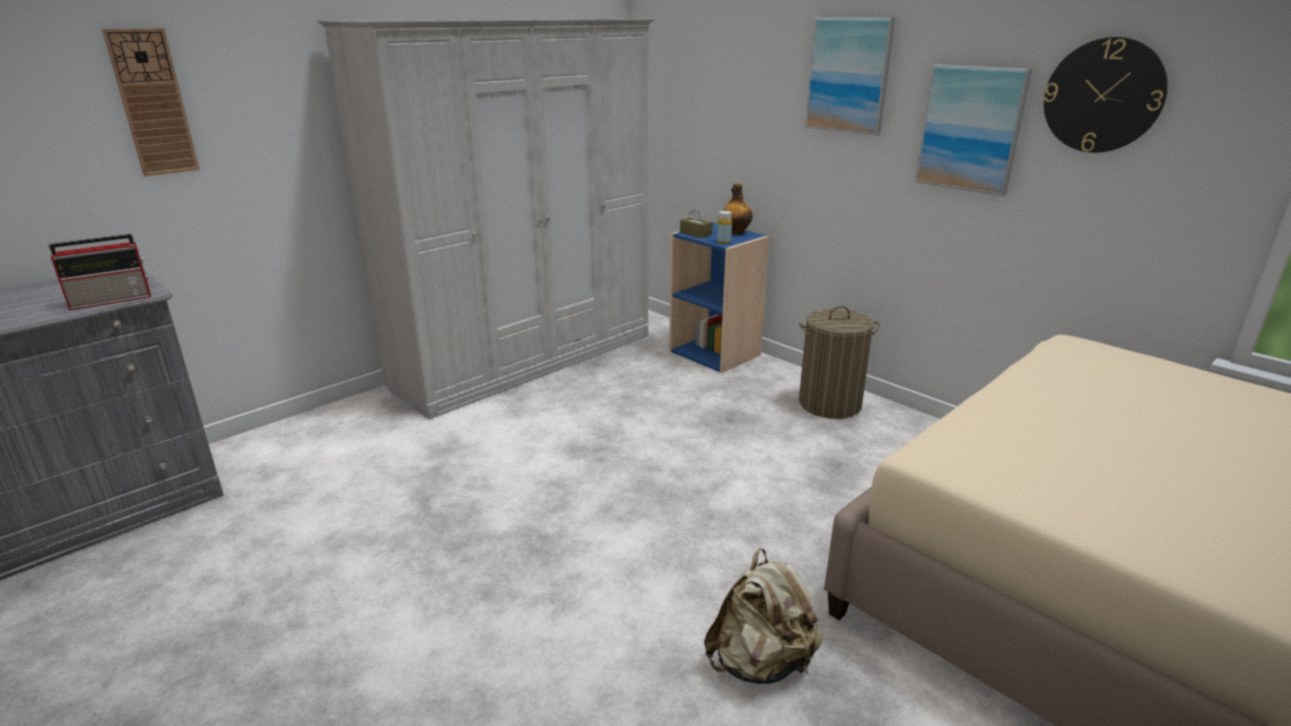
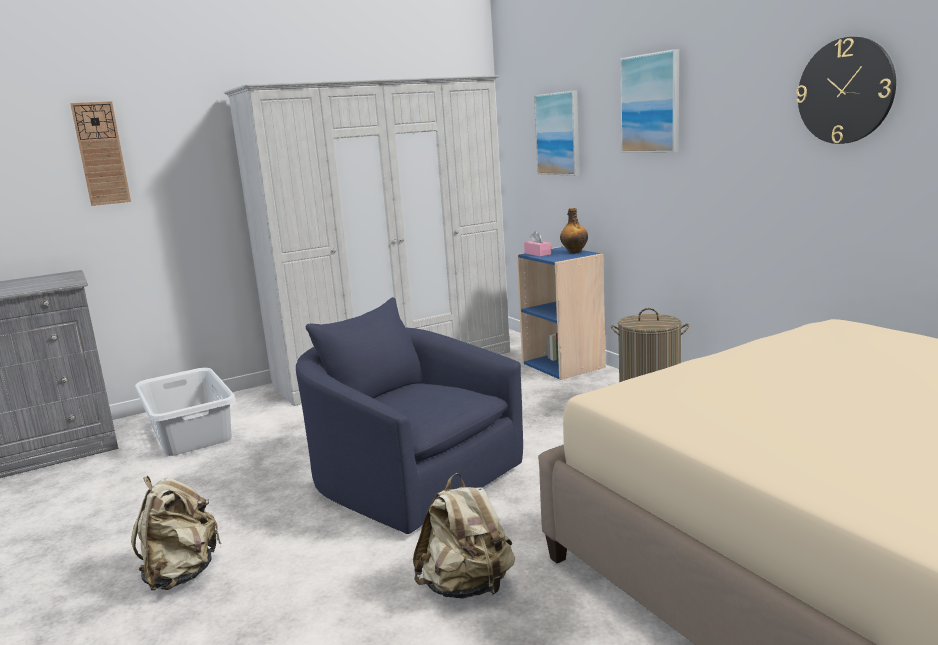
camera: 15 degrees right, 10 degrees down
radio [48,234,151,310] -> none
brown tissue box [680,209,713,238] -> pink tissue box [524,231,551,257]
yellow bottle [717,211,732,244] -> none
picture [915,64,1032,196] -> picture moved to [534,90,580,176]
none -> beige backpack [131,476,222,590]
none -> grey laundry basket [135,368,236,456]
none -> blue armchair [296,297,523,534]

